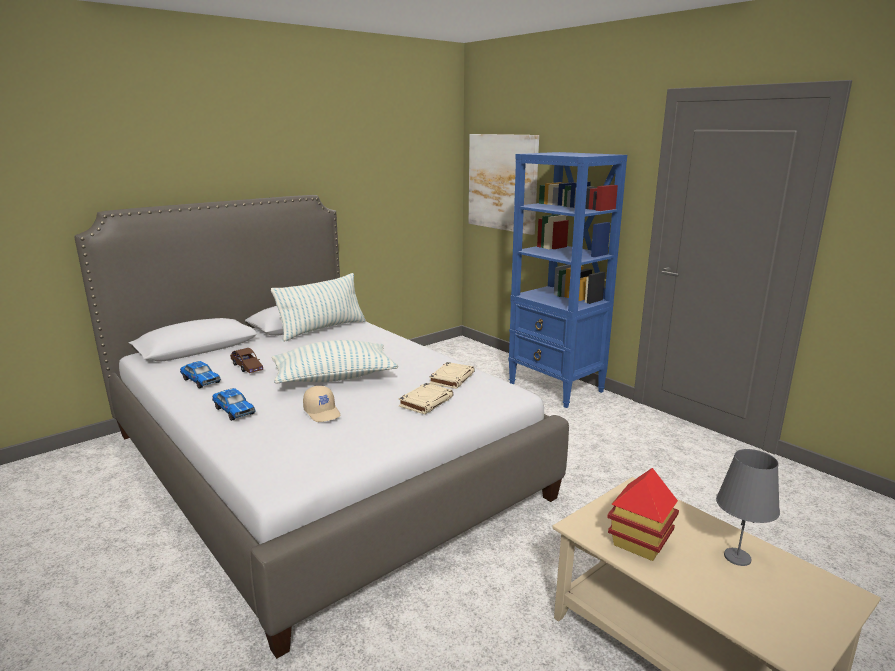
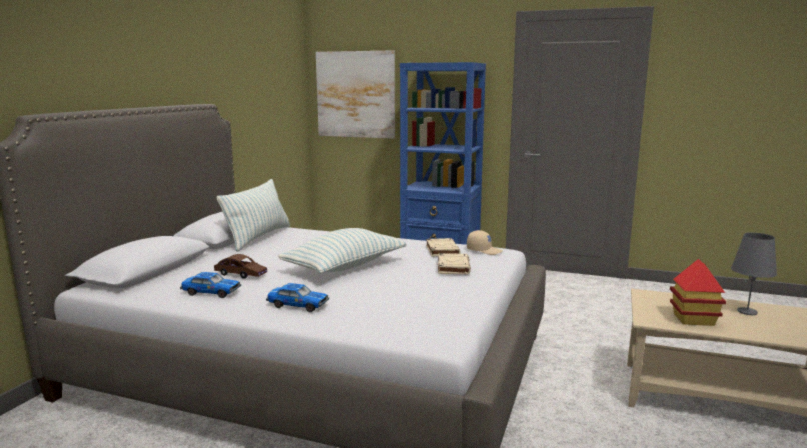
camera: 30 degrees left, 5 degrees down
beige cap [303,386,341,422] -> beige cap moved to [467,230,503,255]

